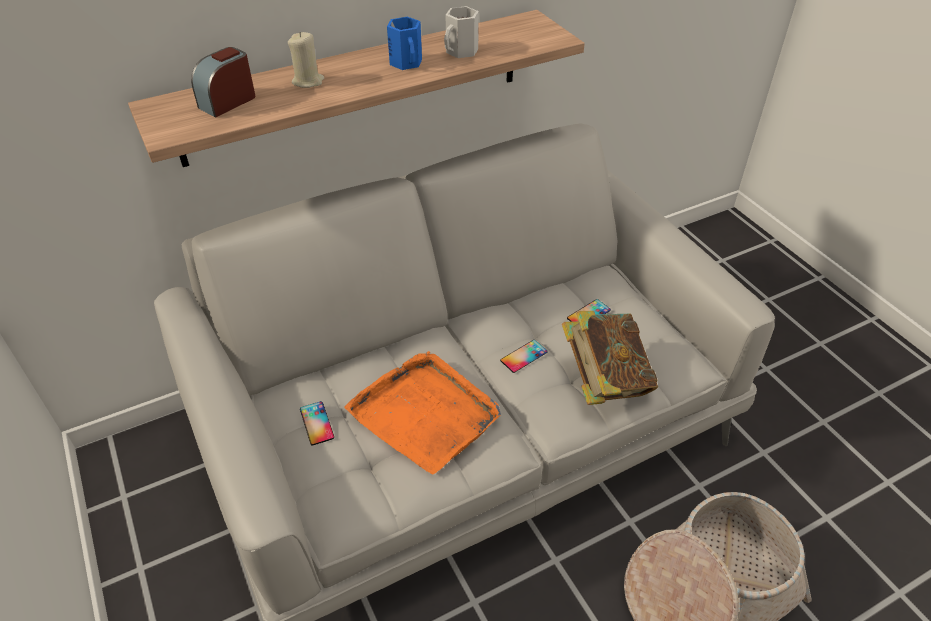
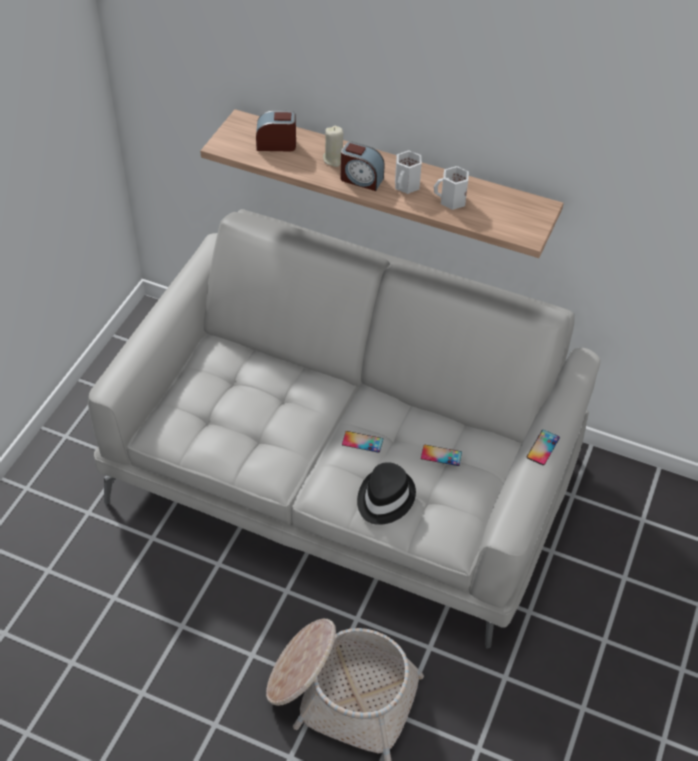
camera: 50 degrees right, 5 degrees up
phone [300,401,334,446] -> phone moved to [527,430,560,465]
orange tray [344,351,501,474] -> none
blue mug [387,17,422,70] -> white mug [395,150,422,194]
book [562,311,658,405] -> black hat [357,462,416,525]
none -> alarm clock [341,142,385,191]

